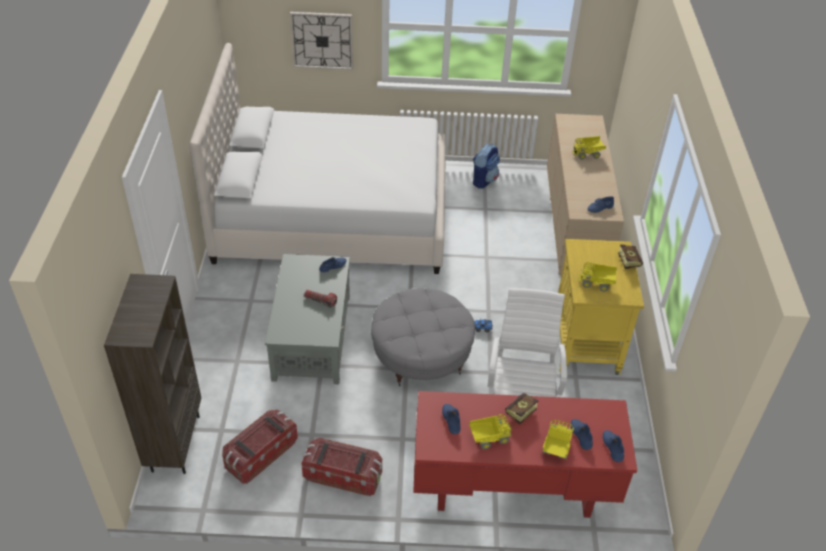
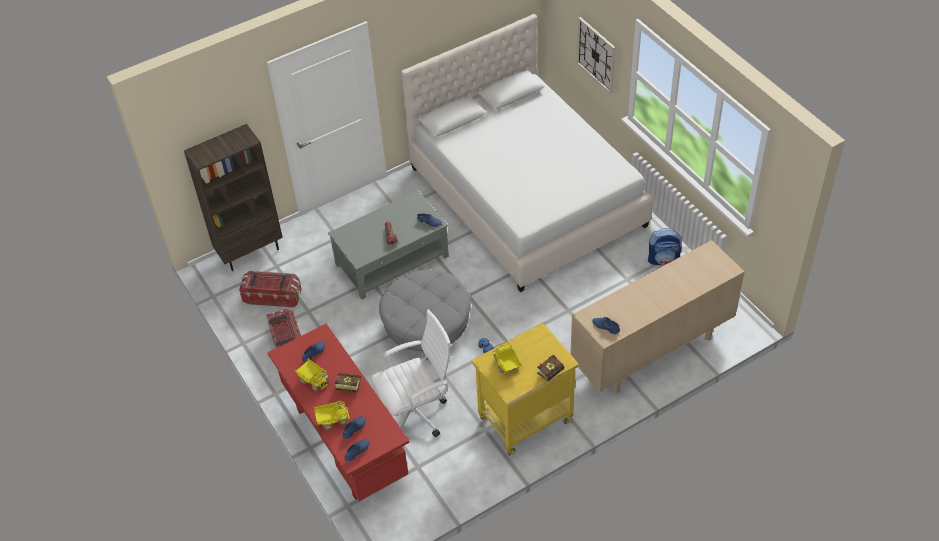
camera: 60 degrees right, 5 degrees up
toy truck [572,136,606,160] -> none

